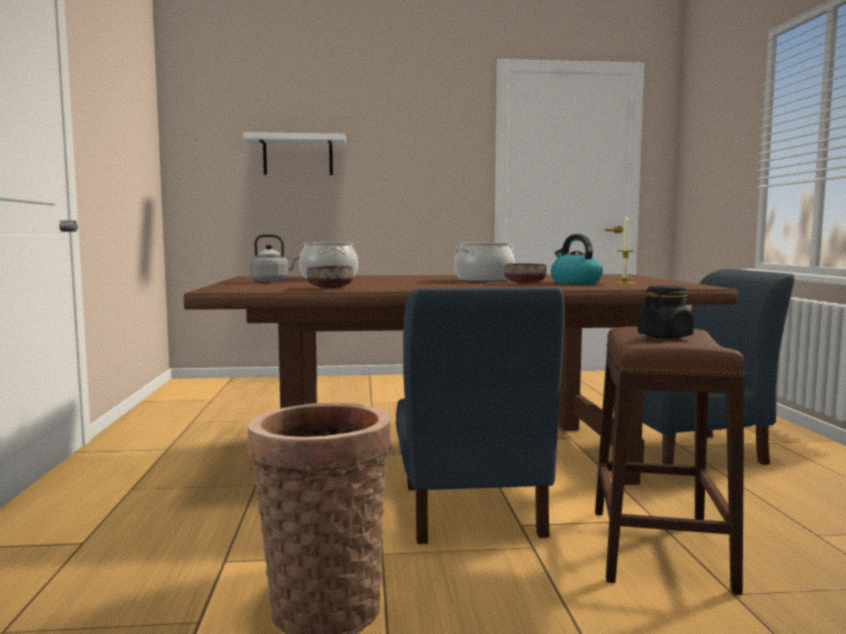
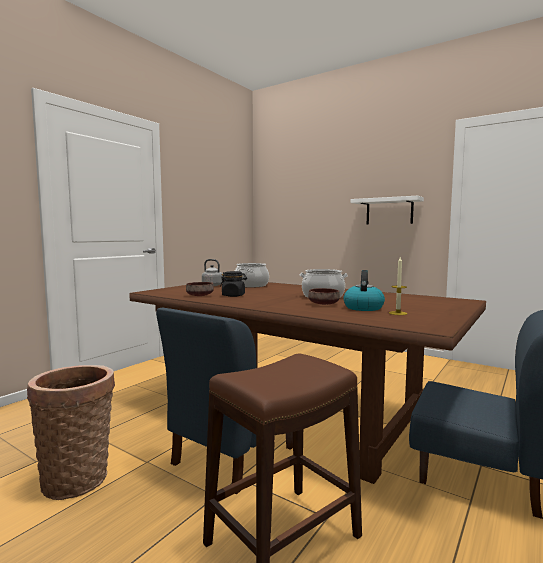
camera: 40 degrees right, 0 degrees up
white shelf [243,132,346,175] -> white shelf moved to [350,196,424,224]
black jar [637,285,694,339] -> black jar moved to [220,271,247,297]

